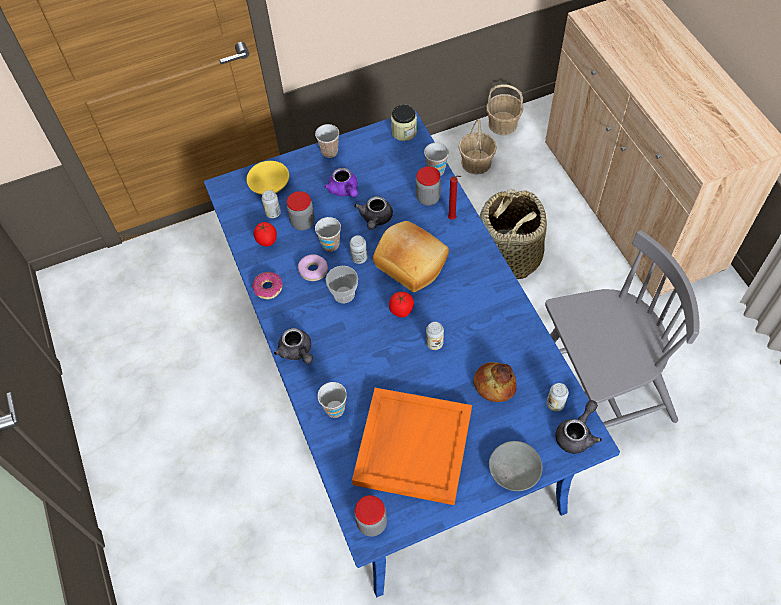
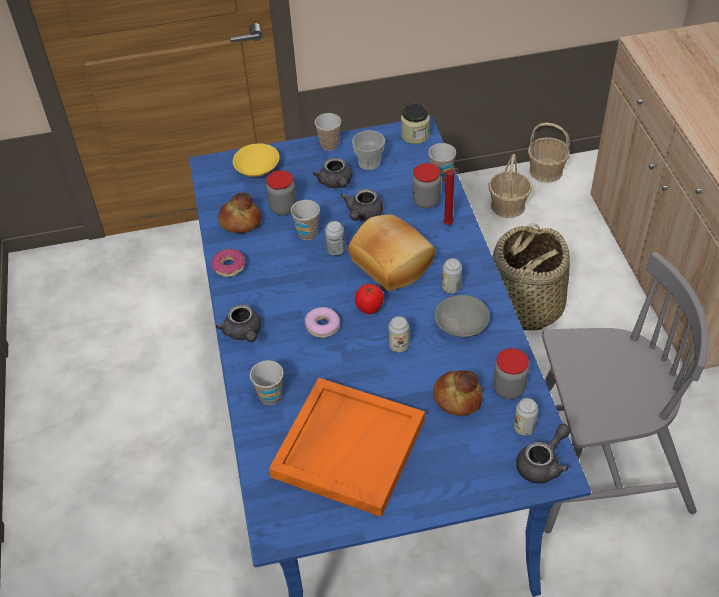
camera: 10 degrees right, 10 degrees down
tomato [254,222,277,246] -> bread [218,192,262,233]
can [261,190,281,218] -> can moved to [442,258,462,294]
donut [298,254,328,281] -> donut moved to [305,307,340,338]
purple teapot [324,168,358,197] -> grey teapot [313,158,352,188]
cup [325,266,358,304] -> cup moved to [352,130,385,170]
jar [354,495,387,537] -> jar moved to [493,348,529,399]
grey bowl [489,441,543,491] -> grey bowl moved to [435,295,490,337]

